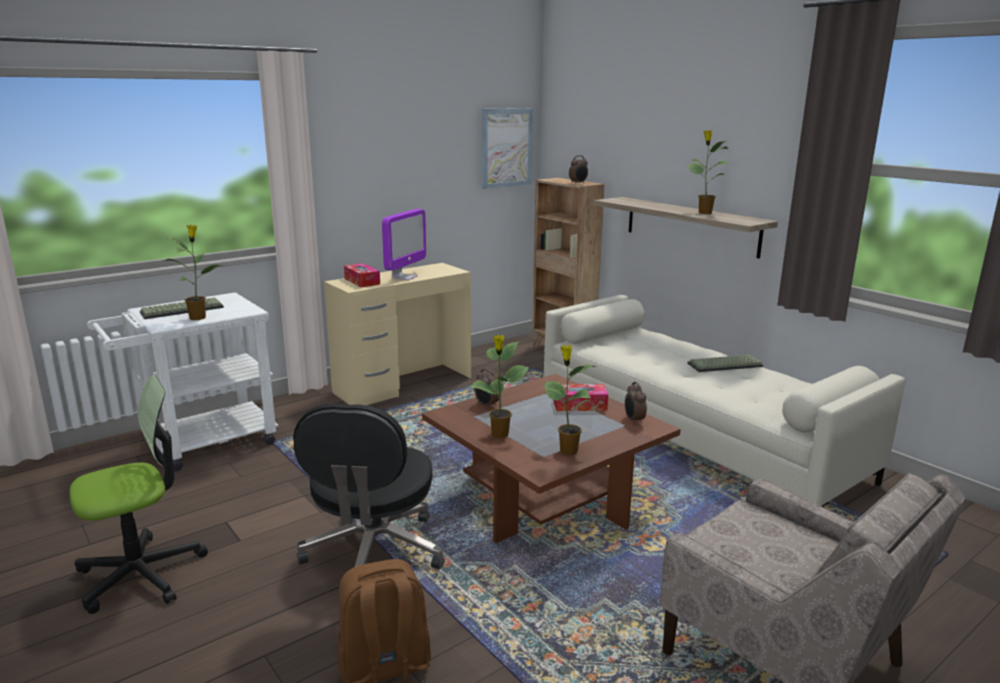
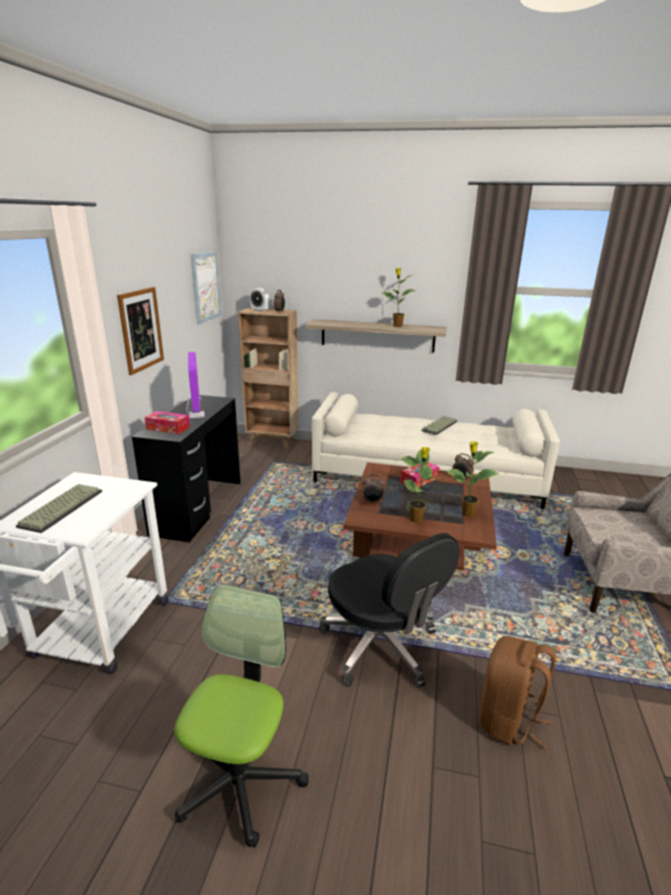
camera: 40 degrees left, 5 degrees up
potted plant [163,225,221,320] -> none
beige desk [324,263,471,405] -> black desk [132,395,241,542]
none -> picture [117,287,164,375]
none -> alarm clock [250,288,269,312]

